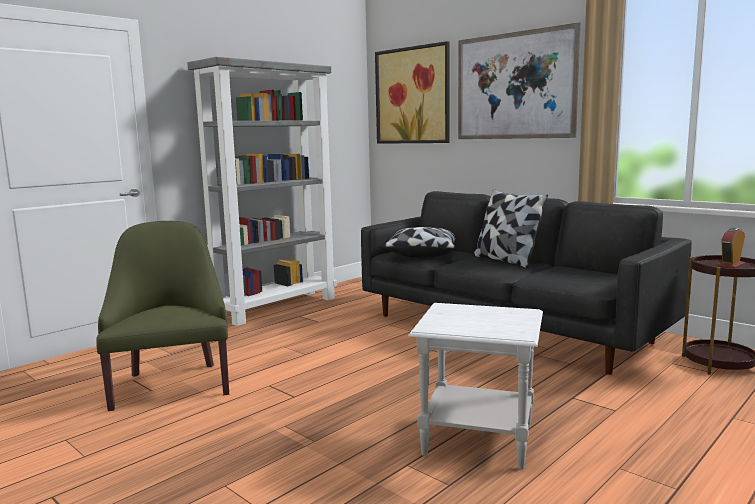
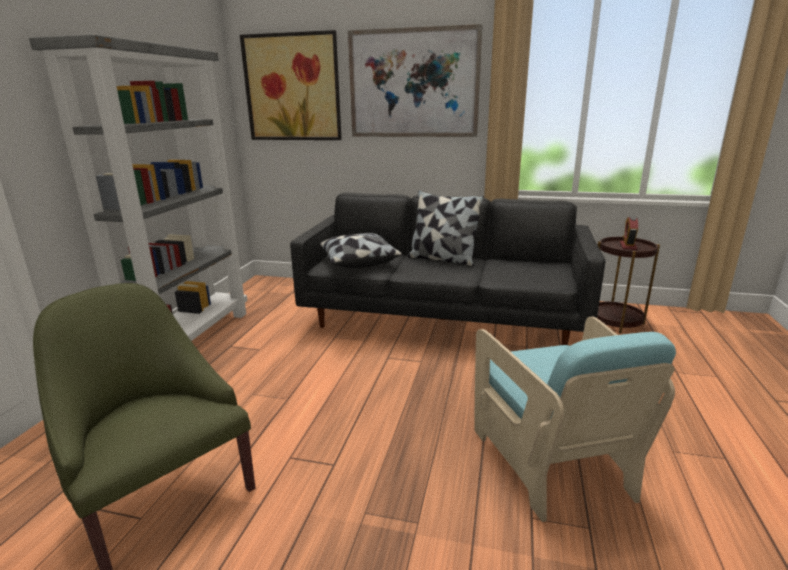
camera: 30 degrees left, 10 degrees up
white side table [408,303,543,469] -> turquoise armchair [474,317,676,522]

